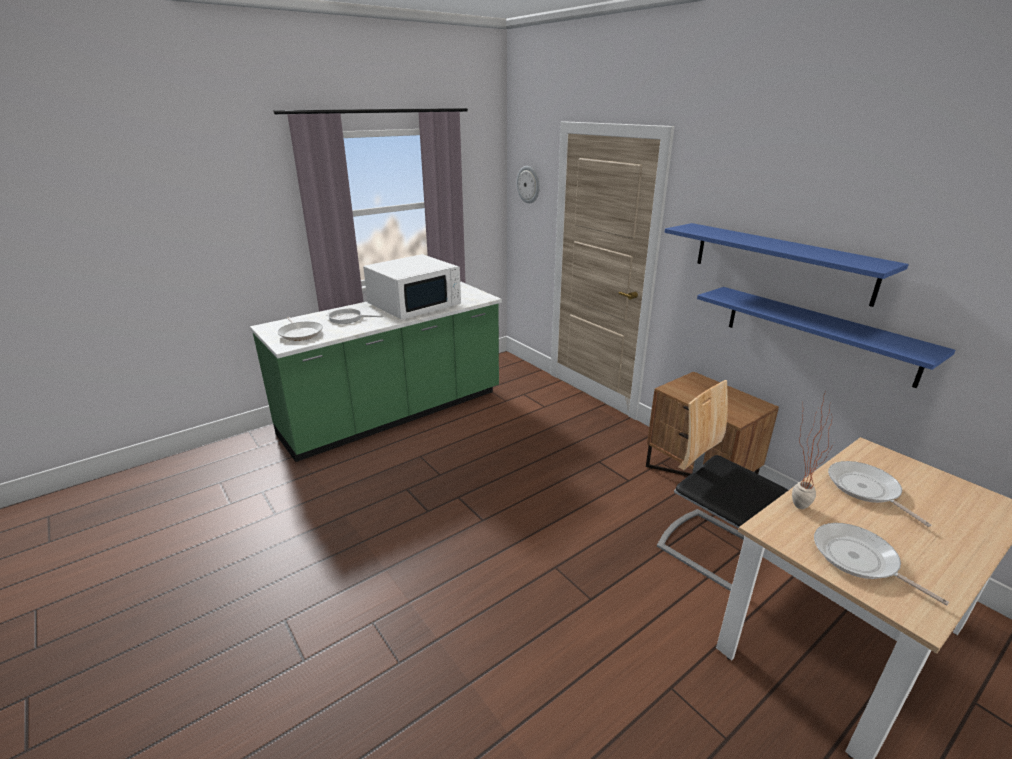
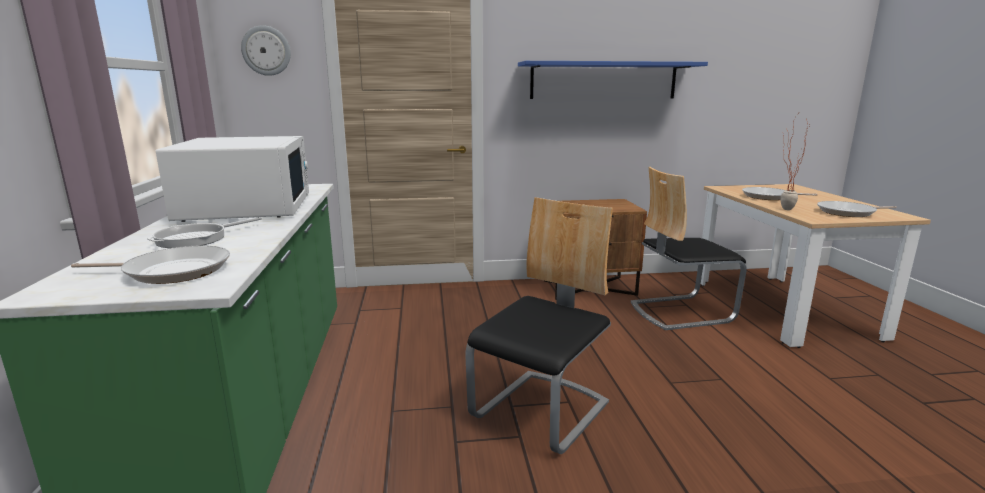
camera: 60 degrees left, 10 degrees down
blue shelf [697,287,956,388] -> none
none -> chair [465,197,613,454]

